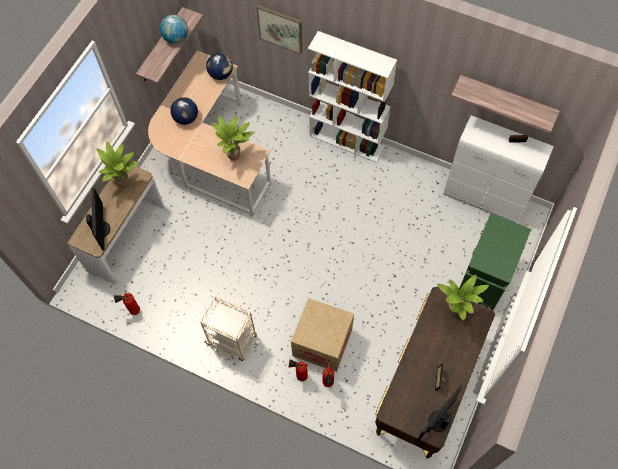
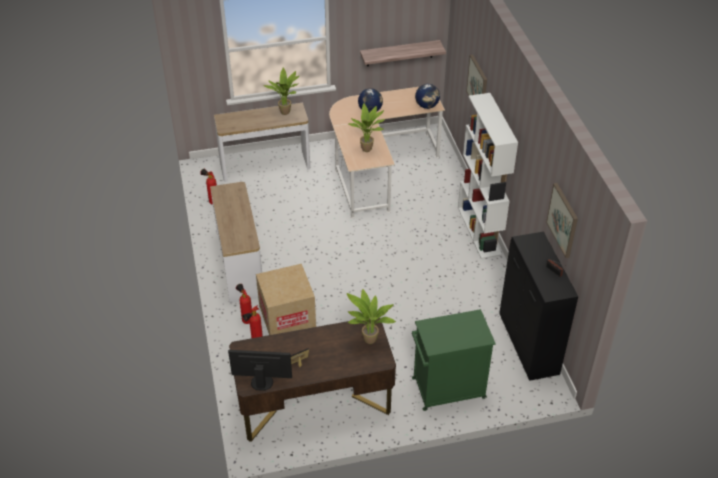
camera: 50 degrees right, 20 degrees down
monitor [86,187,110,251] -> none
globe [160,15,188,44] -> none
beige cart [200,296,257,361] -> console table [210,182,262,303]
white cabinet [443,115,554,223] -> black cabinet [500,231,578,381]
shelf [451,75,559,133] -> picture [546,183,578,258]

